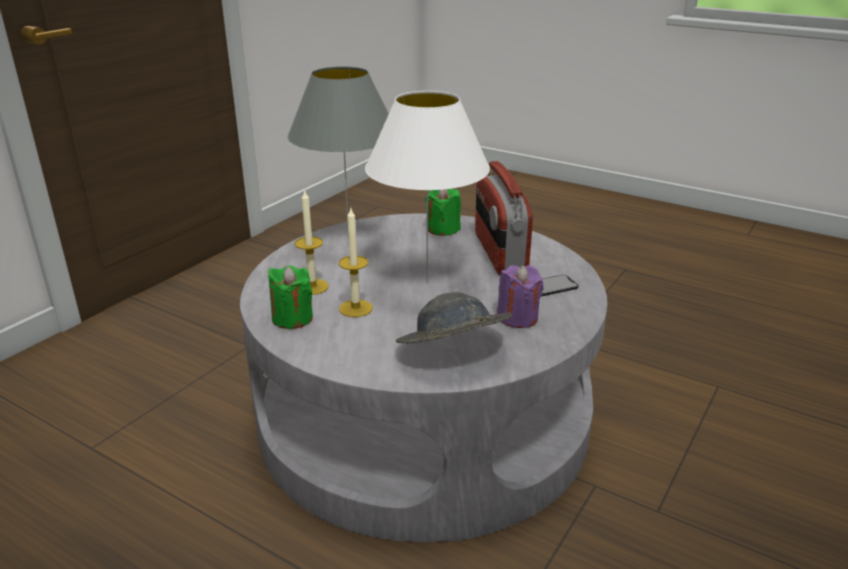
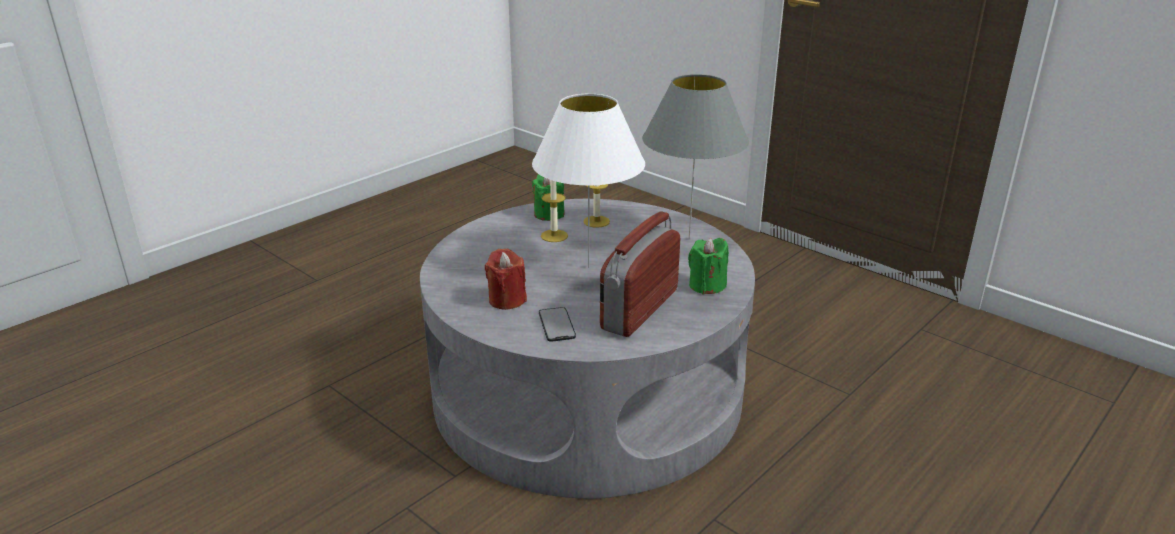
camera: 100 degrees right, 0 degrees up
grey hat [396,292,512,344] -> none
radio [475,161,533,275] -> radio turned 60 degrees counterclockwise [600,212,681,337]
purple candle [497,265,544,328] -> red candle [485,248,527,310]

